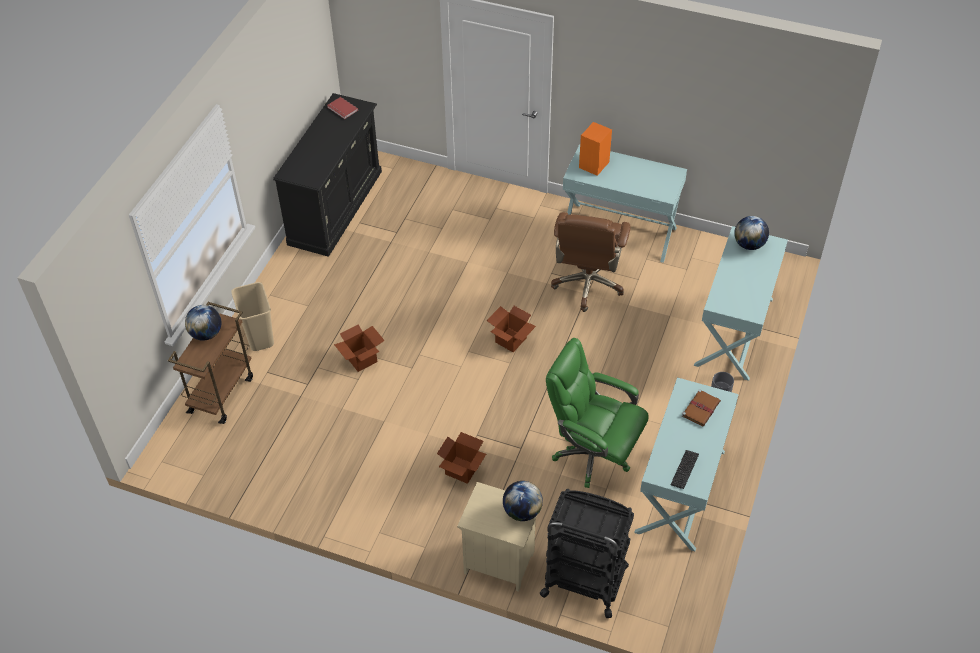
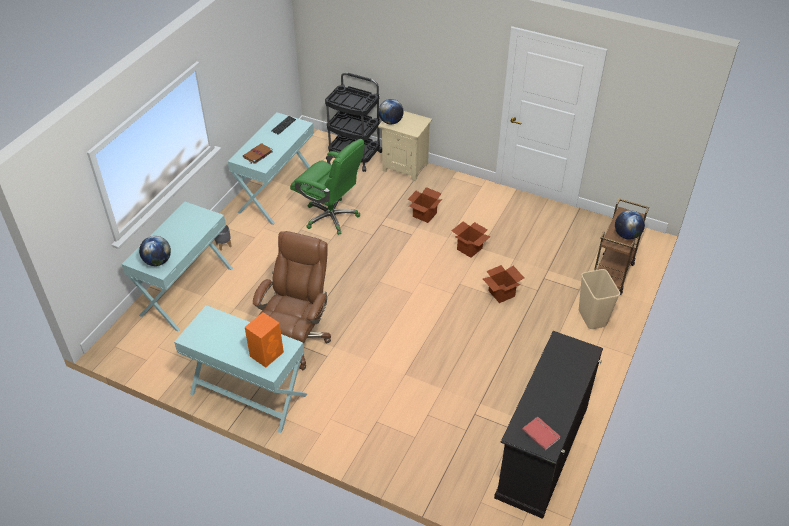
camera: 175 degrees left, 5 degrees down
cardboard box [486,306,536,352] -> cardboard box moved to [451,221,491,258]

